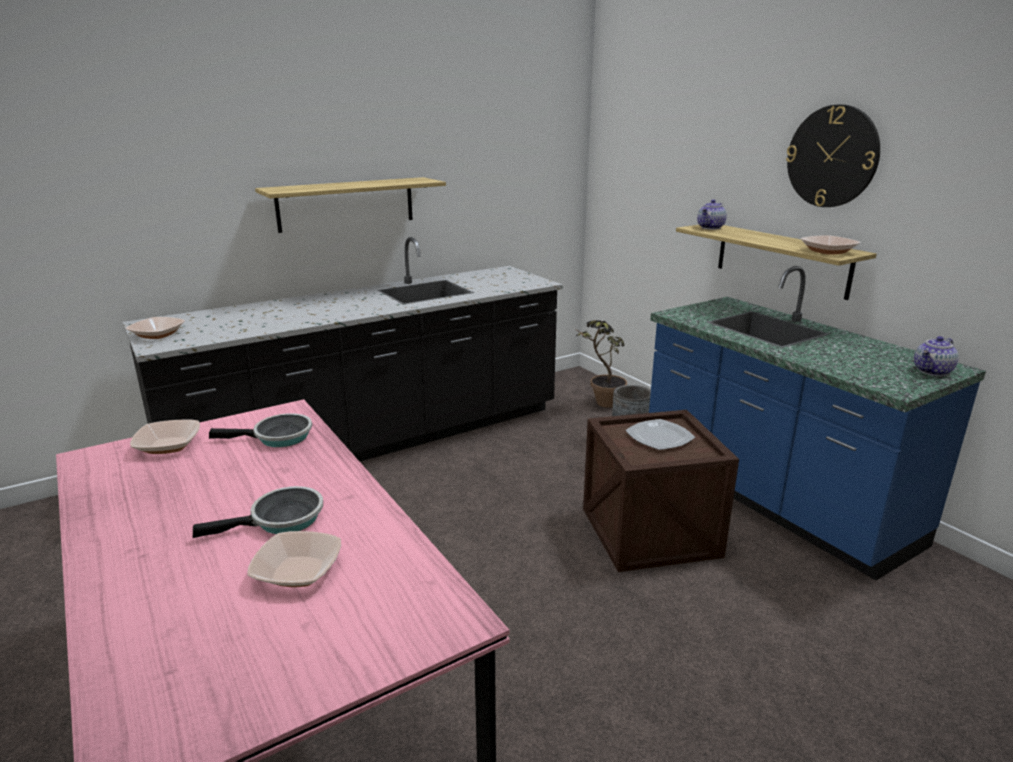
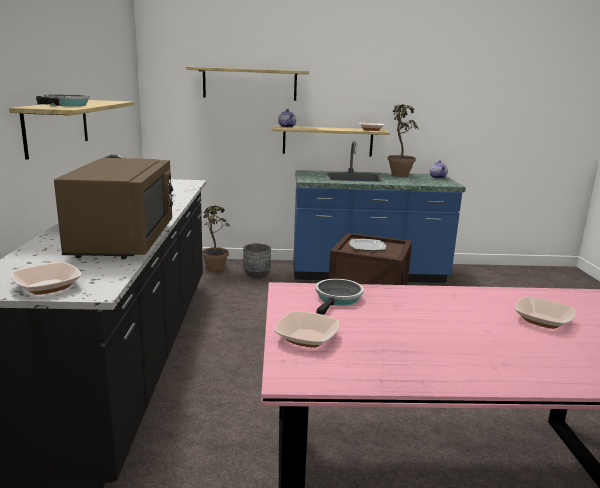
camera: 60 degrees left, 5 degrees down
frying pan [193,486,323,538] -> frying pan moved to [36,94,90,106]
wall clock [786,105,880,207] -> none
none -> brown microwave [54,158,173,259]
none -> shelf [186,67,309,101]
none -> potted plant [387,104,418,177]

